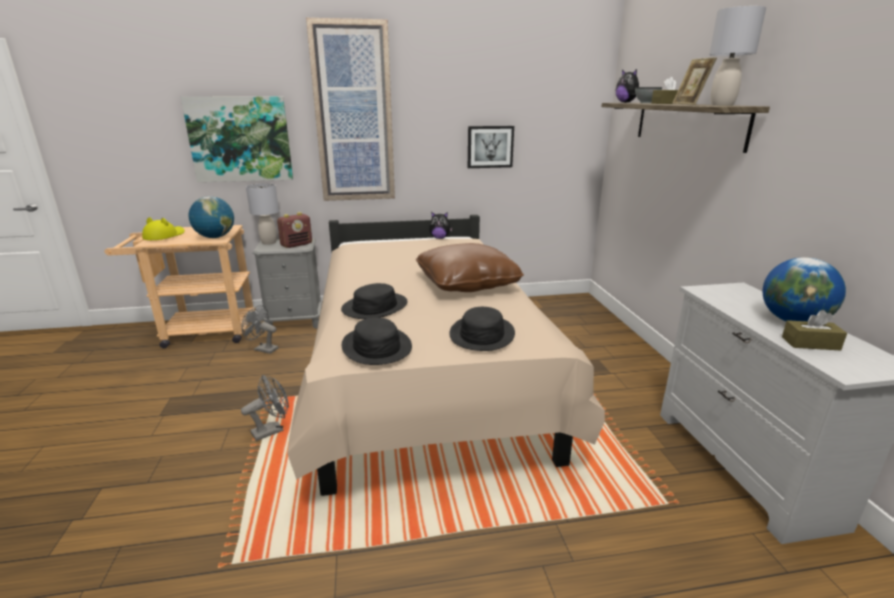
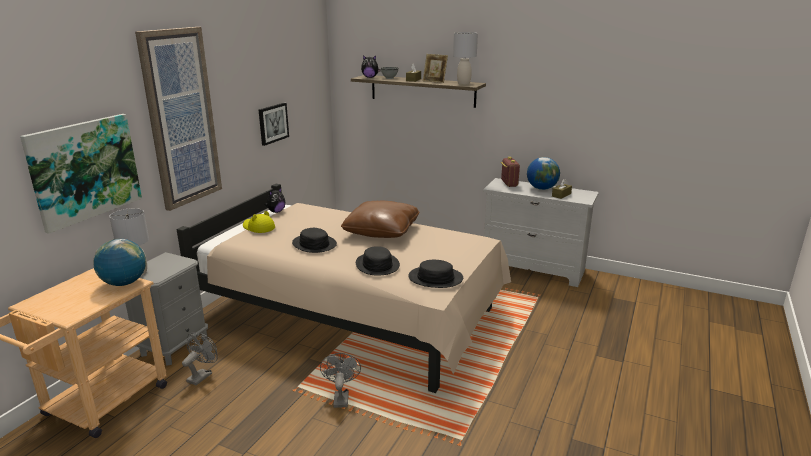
camera: 55 degrees left, 0 degrees up
yellow hat [142,217,185,240] -> yellow hat moved to [243,211,275,233]
grey fan [242,305,279,354] -> grey fan turned 150 degrees clockwise [182,333,218,385]
radio [277,212,312,248] -> radio moved to [501,157,520,187]
black hat [449,307,515,351] -> black hat moved to [292,228,337,253]

